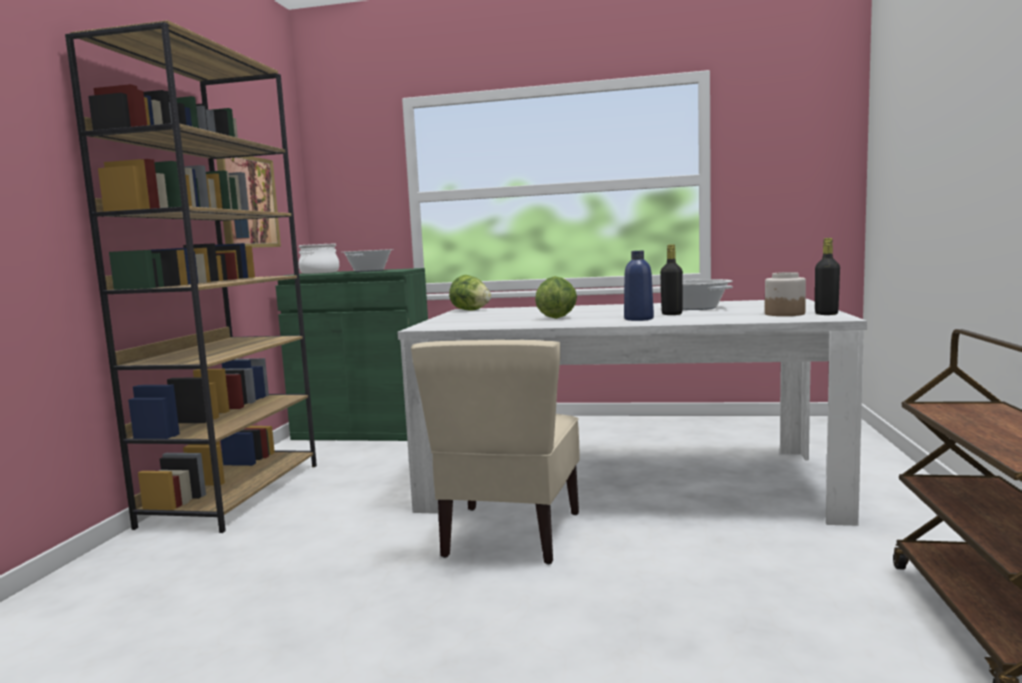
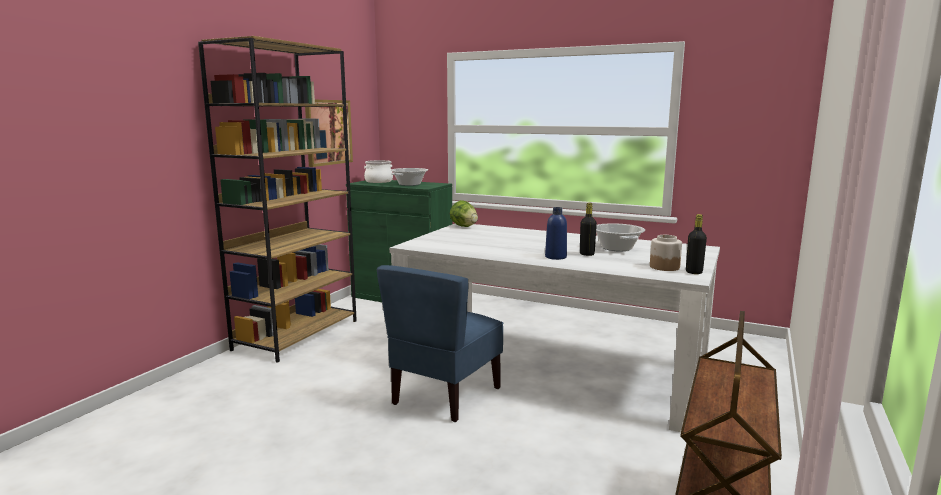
camera: 15 degrees right, 5 degrees up
beige chair [411,340,579,564] -> blue chair [377,265,503,422]
lettuce [535,276,577,319] -> none

